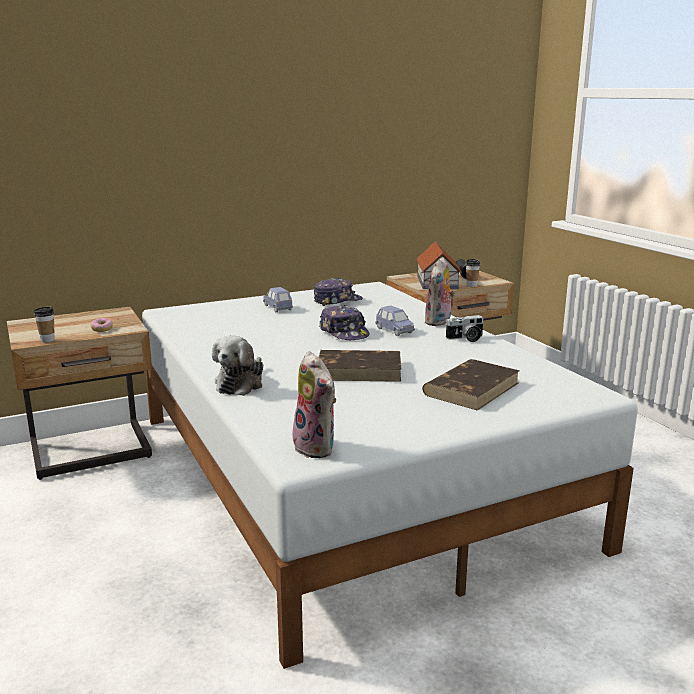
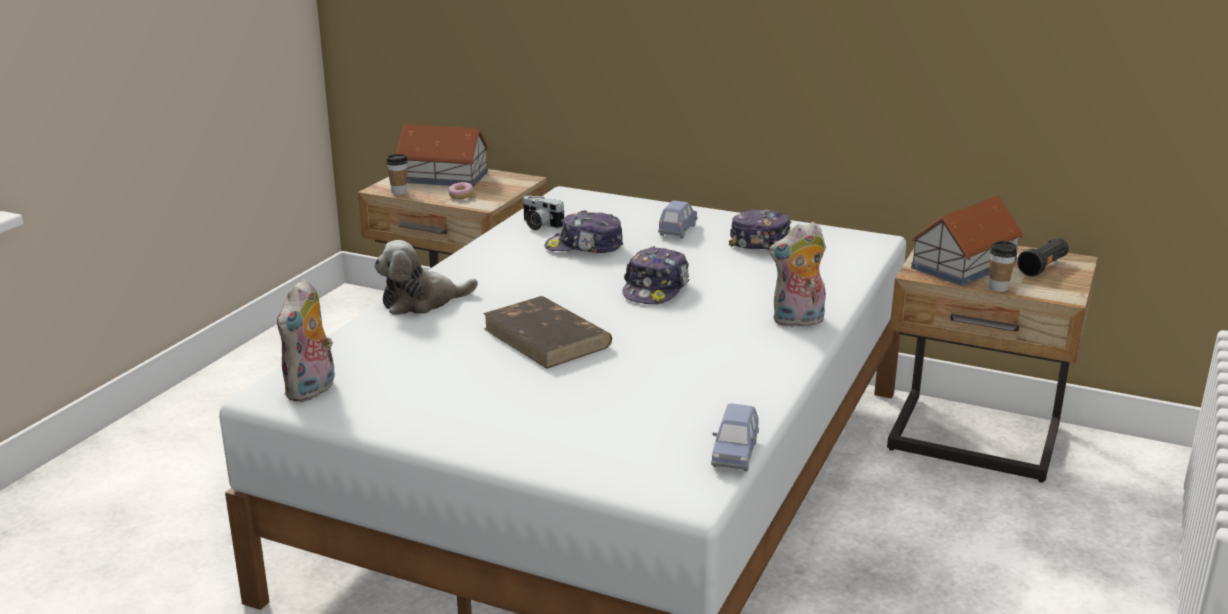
camera: 50 degrees right, 5 degrees up
blue toy car [375,305,415,336] -> blue toy car moved to [711,403,759,471]
brown book [422,359,520,410] -> none
camera [445,315,484,342] -> camera moved to [523,196,564,230]
none -> toy house [396,124,489,187]
none -> cap [545,210,623,253]

